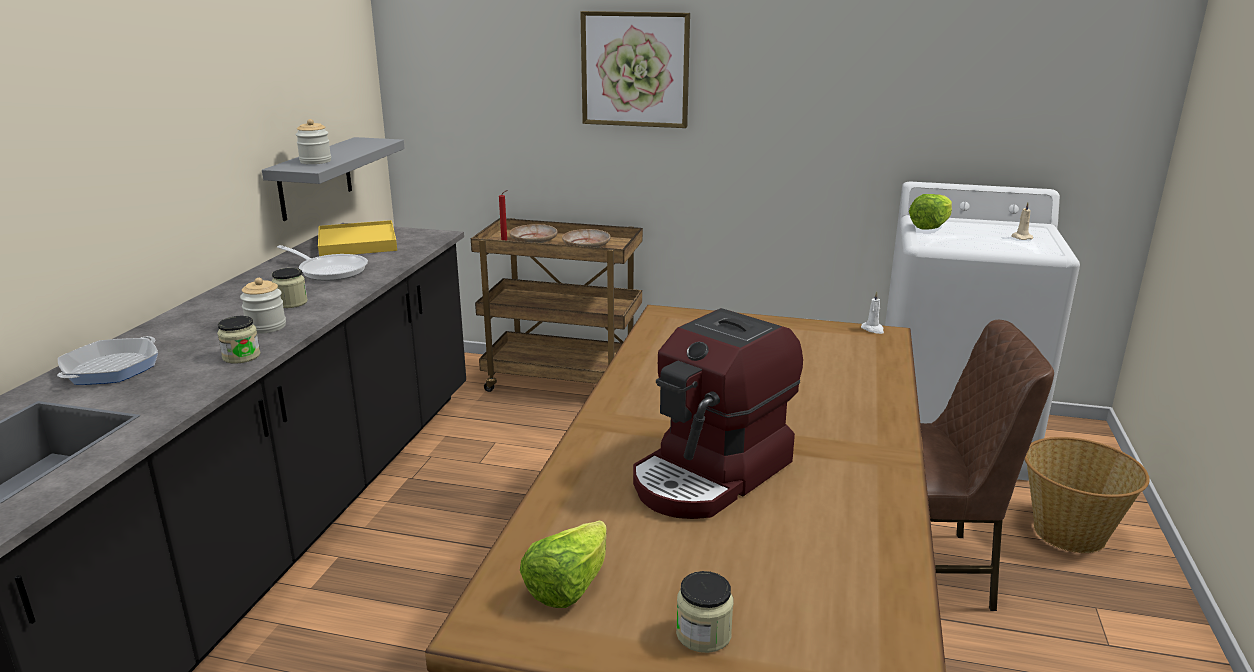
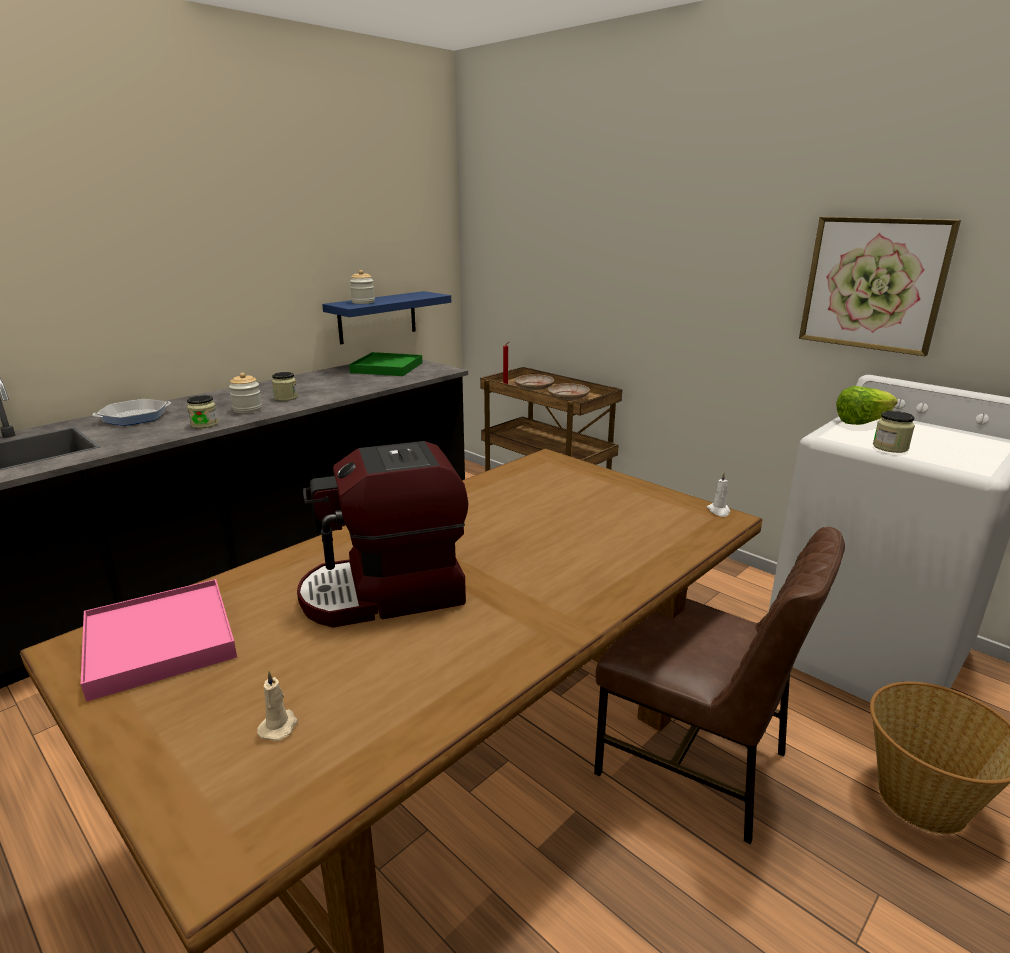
camera: 30 degrees right, 0 degrees up
grey shelf [262,137,405,221] -> blue shelf [322,291,451,344]
frying pan [277,245,368,281] -> none
yellow tray [318,220,397,256] -> green tray [349,352,422,376]
lettuce [520,520,607,608] -> pink tray [81,579,237,702]
picture [580,11,690,128] -> picture moved to [799,217,961,356]
jar [676,571,733,653] -> jar moved to [873,411,915,453]
beige candle [1011,203,1033,240] -> beige candle moved to [257,671,298,741]

